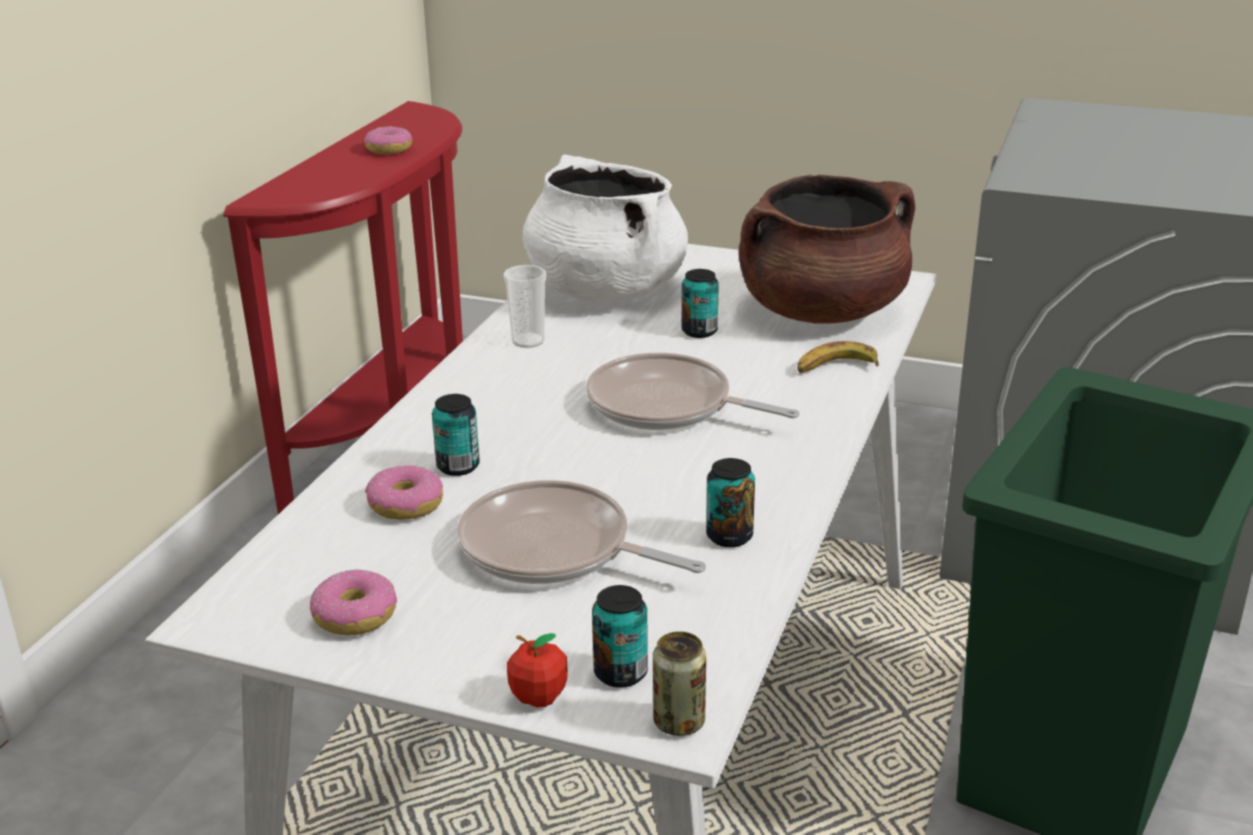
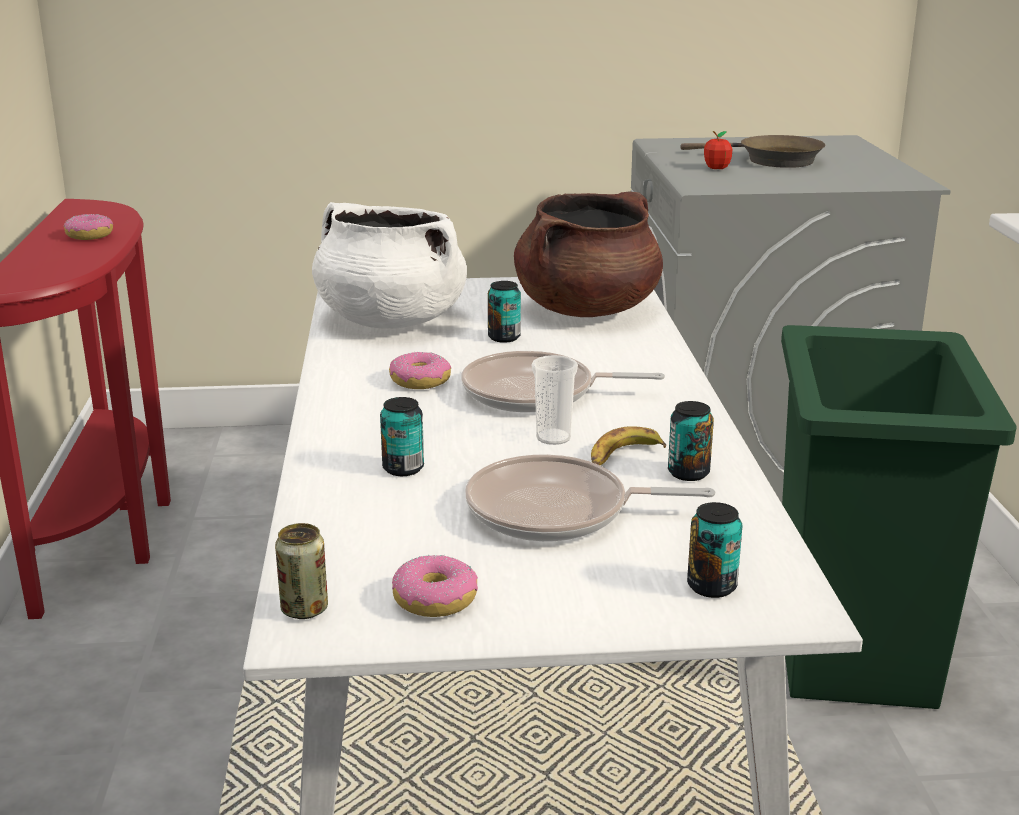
camera: 25 degrees left, 5 degrees down
donut [365,465,443,520] -> donut moved to [389,352,451,389]
cup [504,265,546,348] -> cup moved to [531,355,578,445]
apple [507,633,568,708] -> apple moved to [704,131,732,169]
can [653,631,706,736] -> can moved to [275,523,328,619]
banana [797,341,879,373] -> banana moved to [591,426,666,465]
none -> brown frying pan [680,135,825,168]

